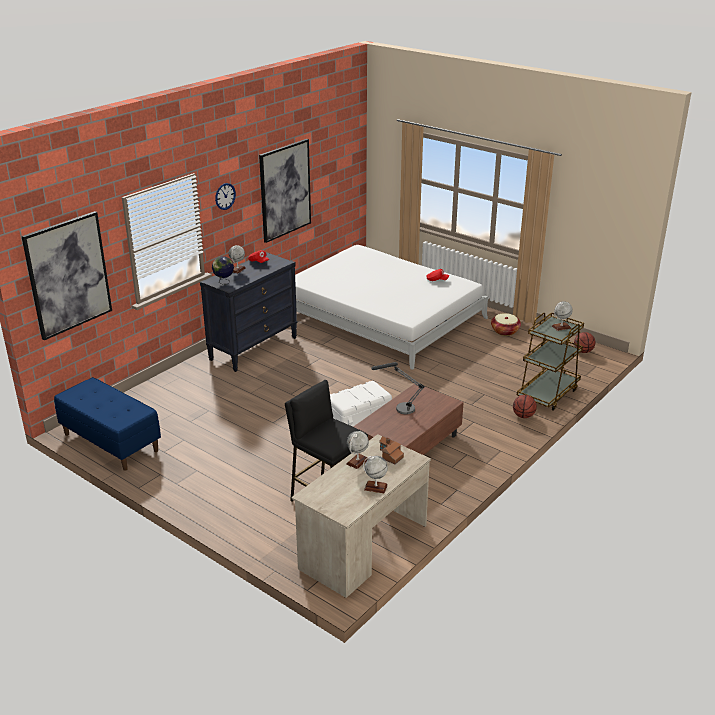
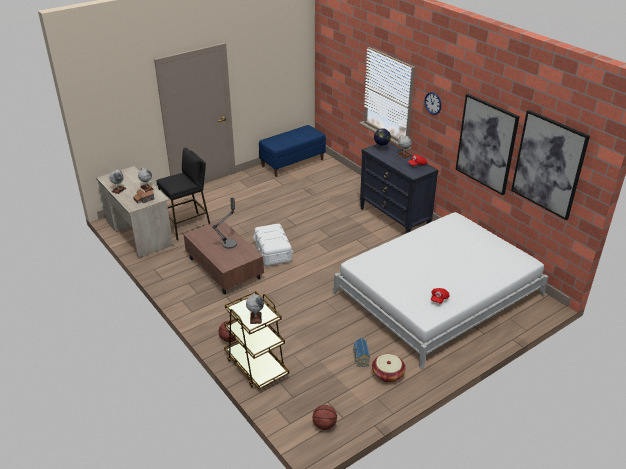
camera: 105 degrees right, 5 degrees up
picture [21,211,112,340] -> picture moved to [511,110,590,220]
none -> toy house [353,337,370,367]

